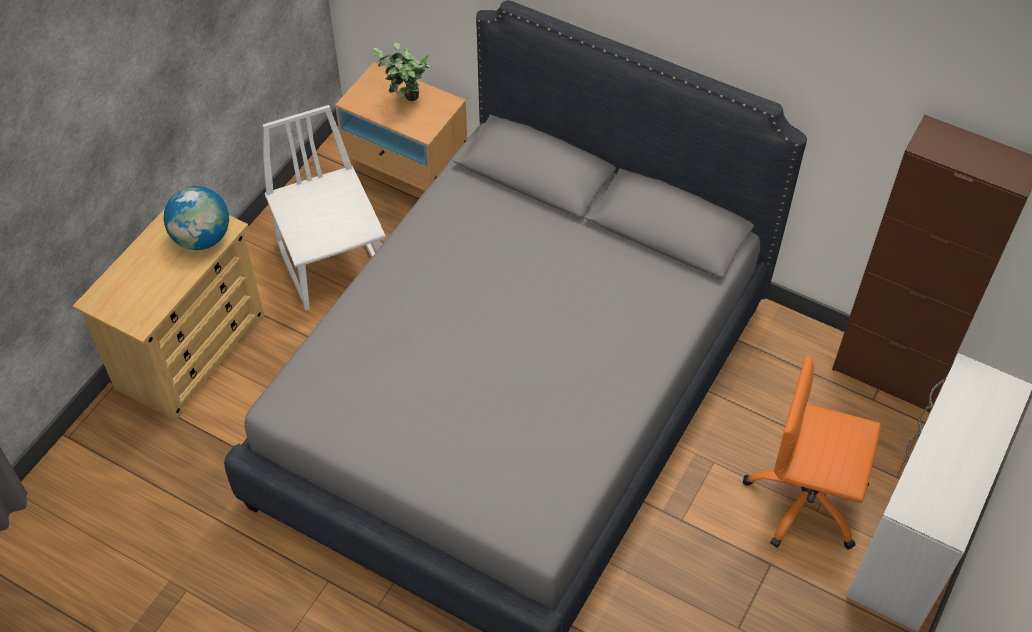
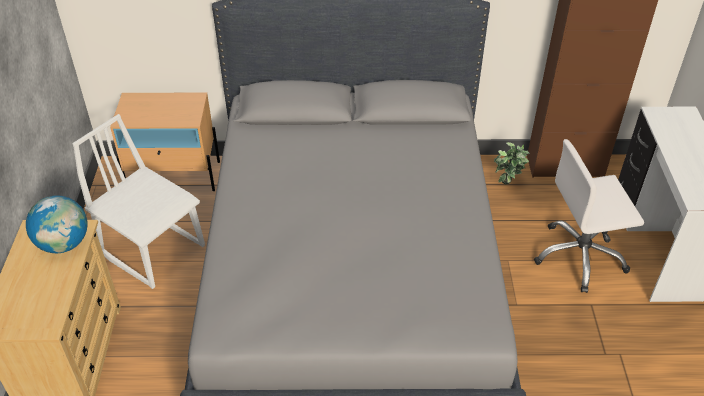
camera: 30 degrees left, 10 degrees down
potted plant [373,42,432,101] -> potted plant moved to [494,142,530,184]
orange office chair [743,355,881,549] -> white office chair [534,139,644,293]

